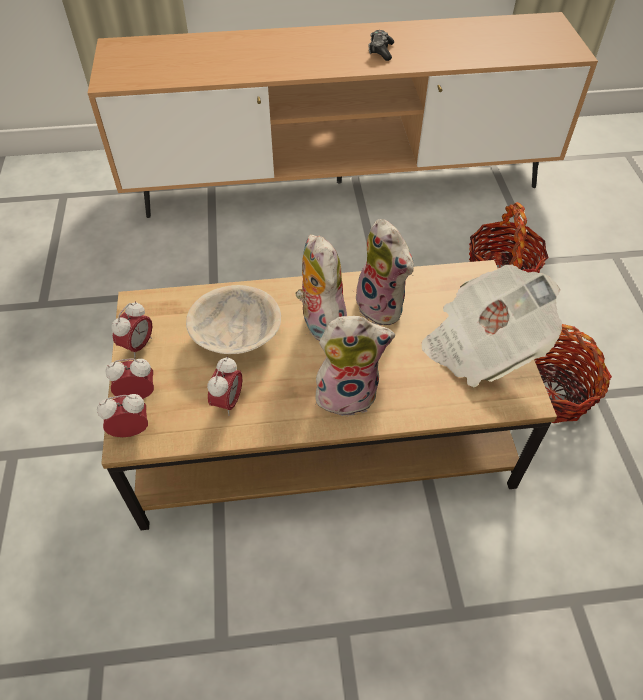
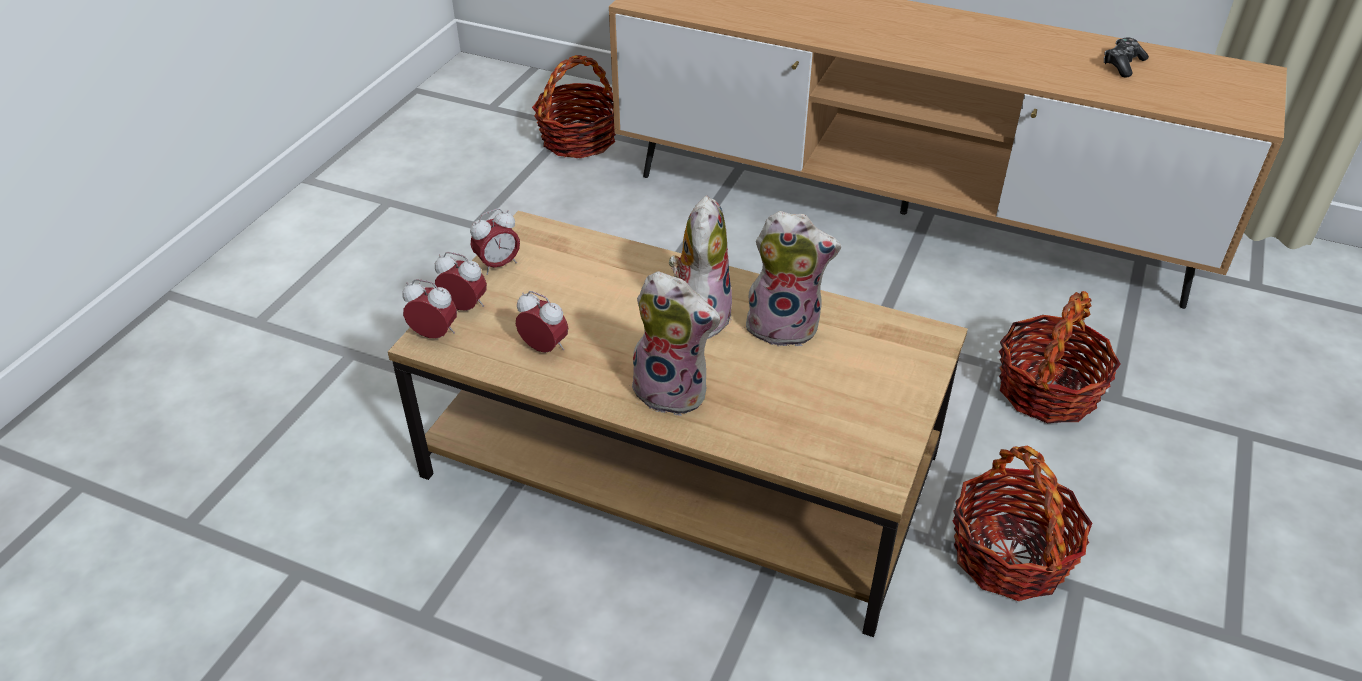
camera: 30 degrees right, 10 degrees down
beige bowl [186,285,281,354] -> none
alarm clock [207,356,242,416] -> alarm clock turned 105 degrees counterclockwise [516,291,568,353]
plush toy [353,219,414,325] -> plush toy turned 75 degrees counterclockwise [740,211,841,346]
game controller [368,30,394,61] -> game controller moved to [1104,38,1149,78]
newspaper [421,265,562,388] -> none
none -> basket [532,55,616,158]

